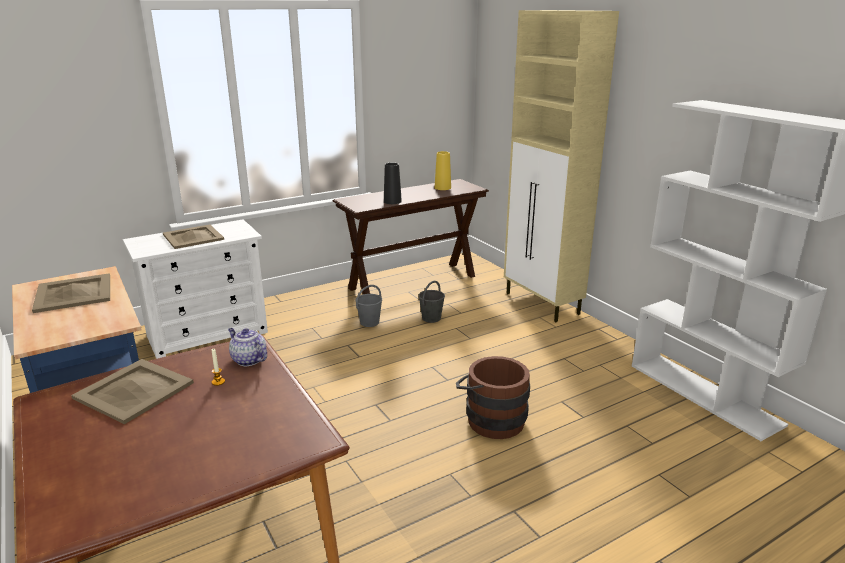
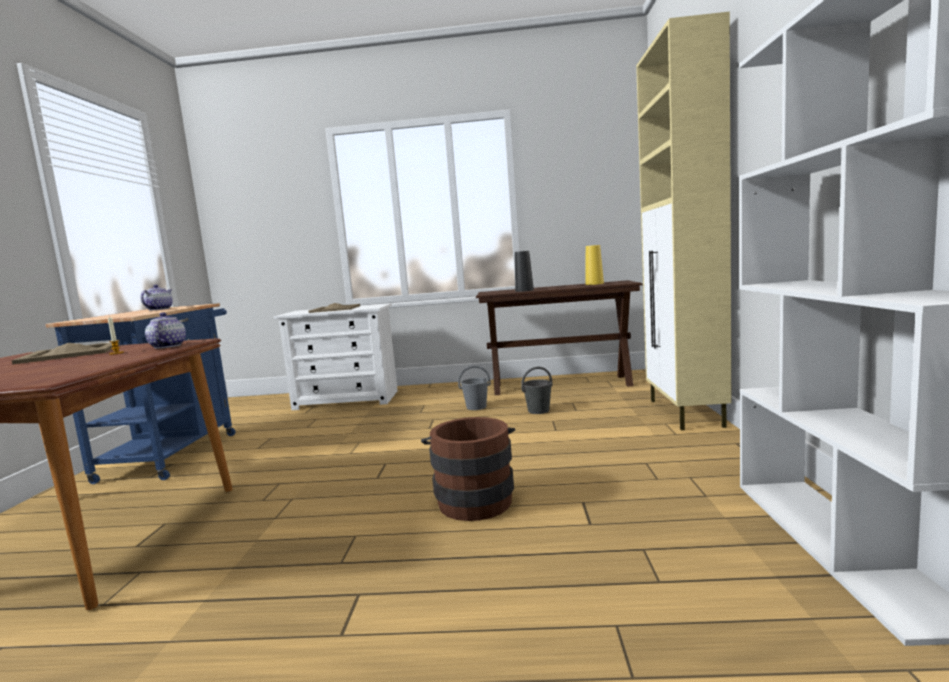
camera: 35 degrees right, 15 degrees down
beige tray [32,273,110,313] -> teapot [140,285,173,311]

